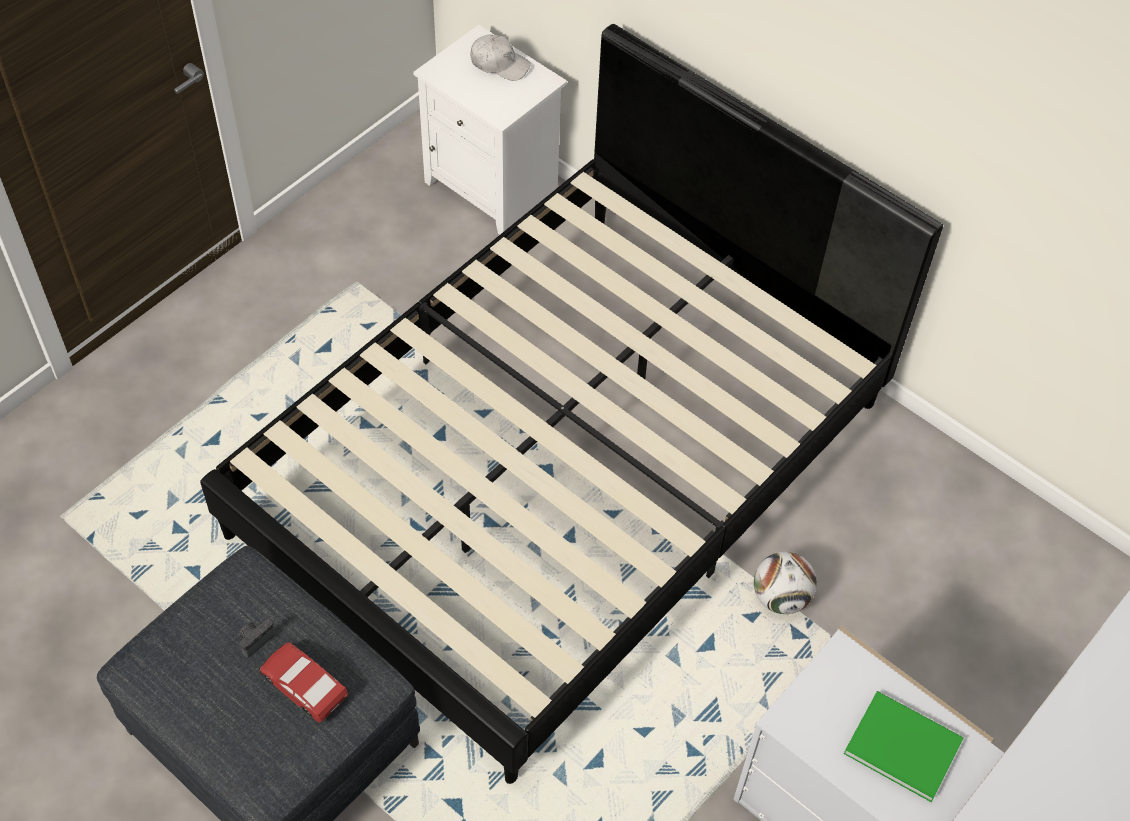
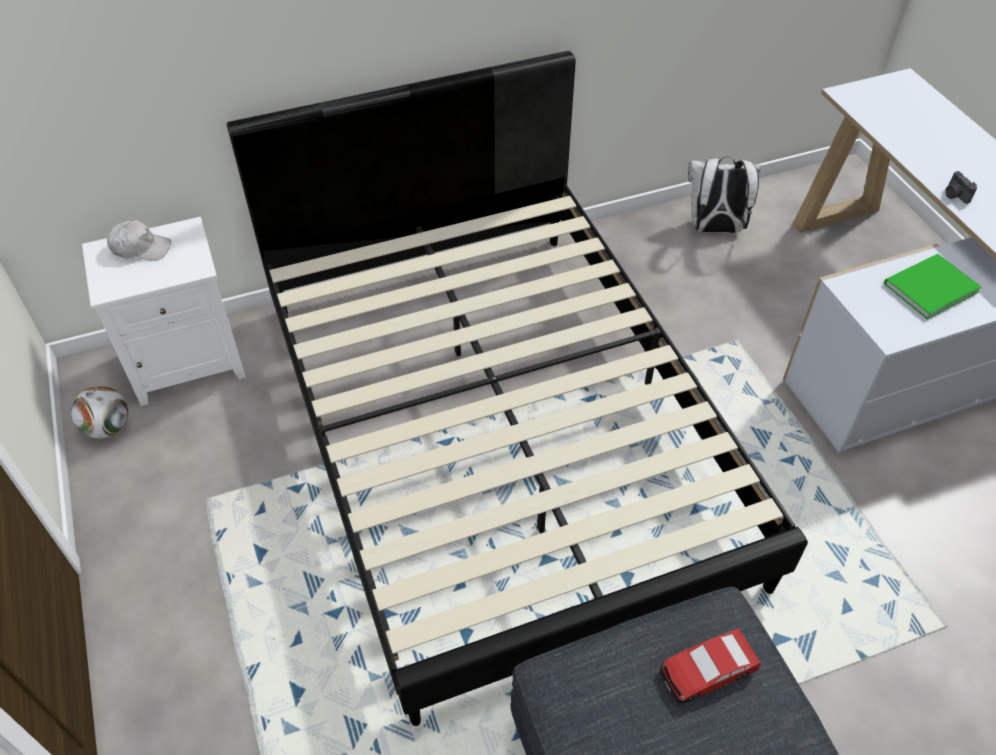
camera: 60 degrees left, 5 degrees down
camera [239,619,275,658] -> camera moved to [945,171,977,204]
white cap [470,34,531,81] -> white cap turned 45 degrees clockwise [107,221,171,261]
football [754,552,817,614] -> football moved to [71,386,128,438]
none -> white backpack [688,156,762,233]

